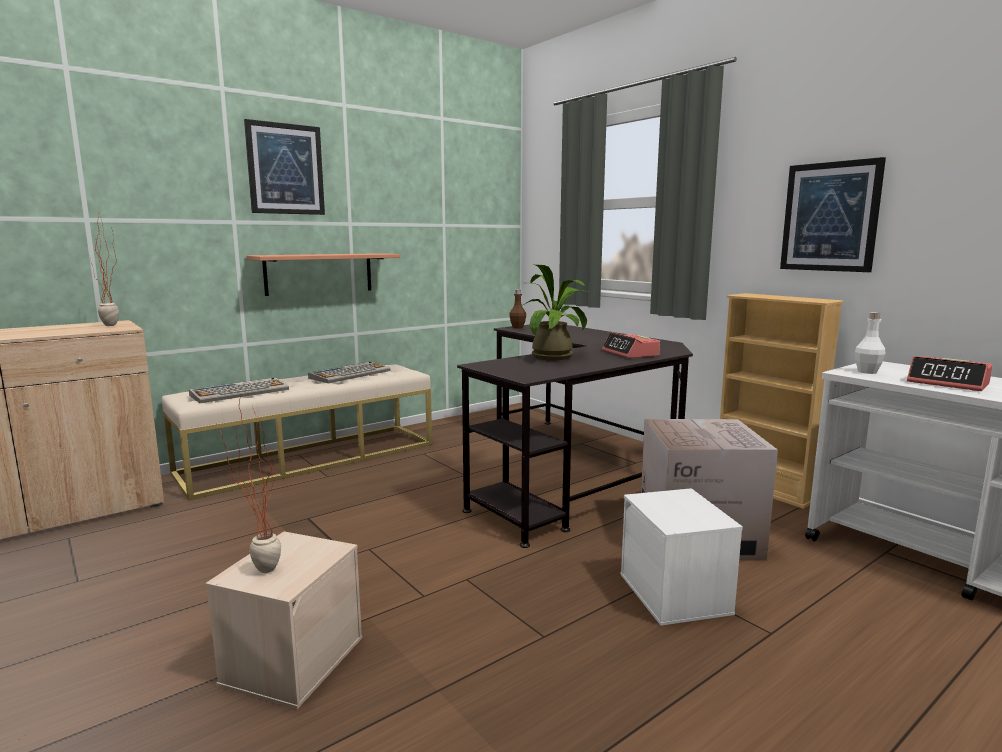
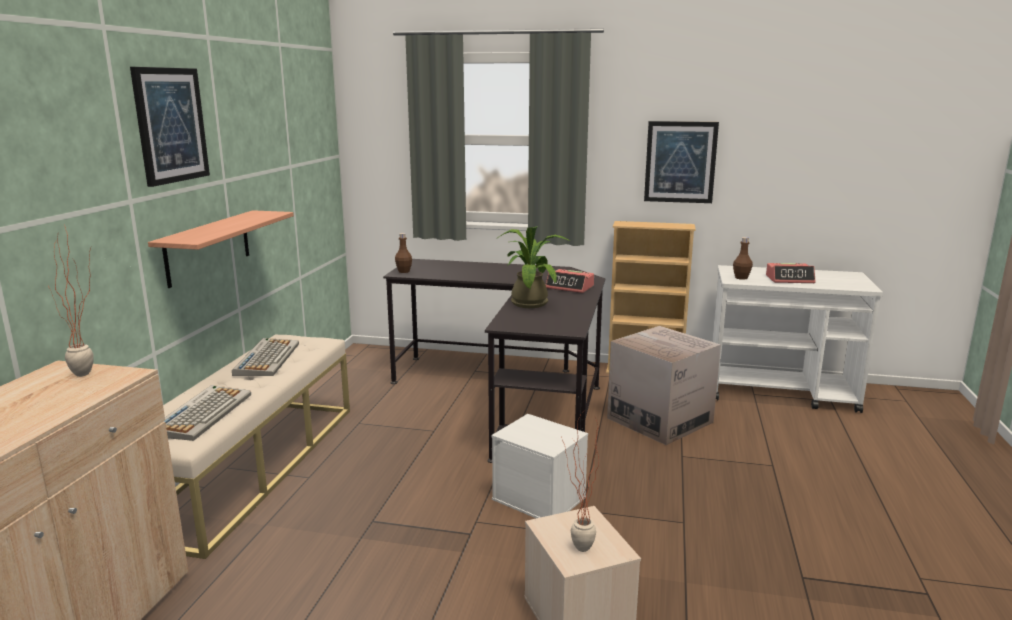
camera: 40 degrees left, 5 degrees up
white storage box [620,488,743,626] -> white storage box moved to [491,414,588,518]
white bottle [855,312,885,374] -> brown bottle [733,237,753,280]

